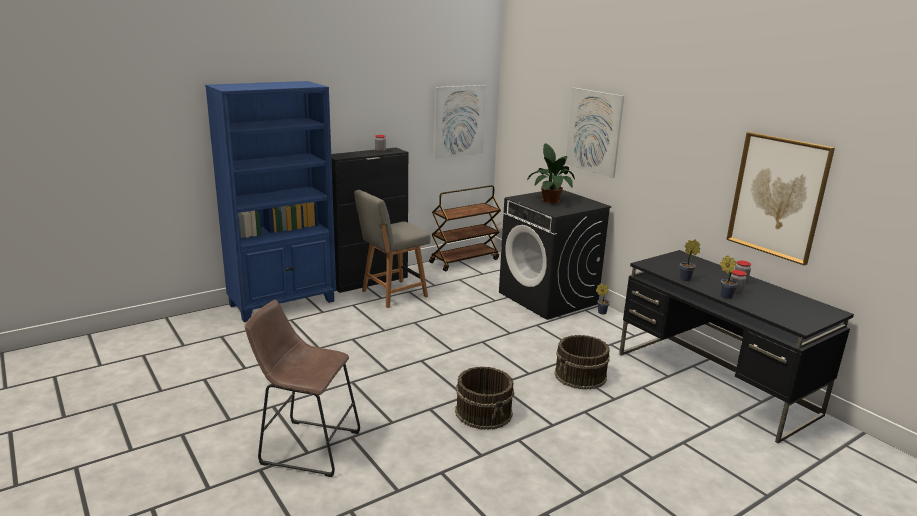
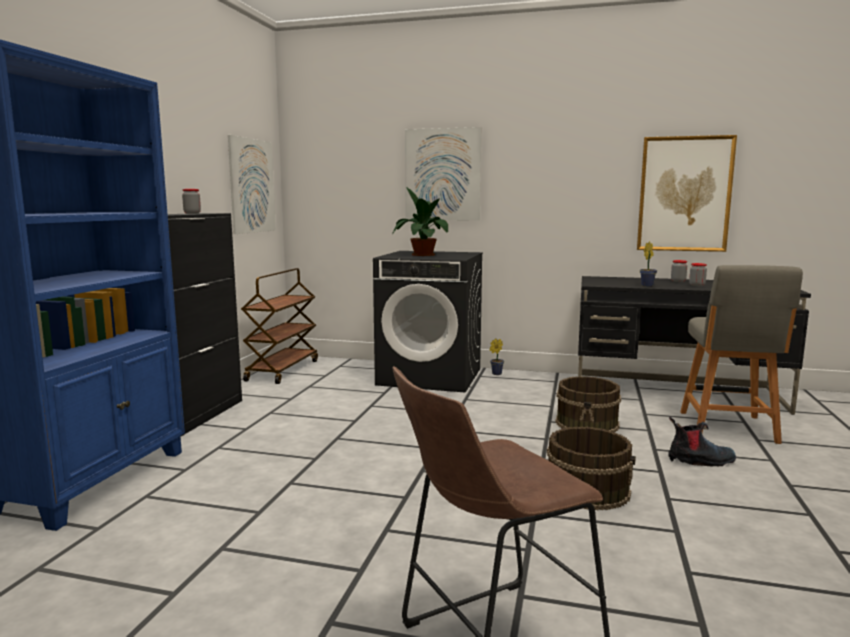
camera: 40 degrees left, 10 degrees down
grey chair [354,190,430,308] -> grey chair moved to [680,265,803,444]
potted plant [720,255,738,299] -> none
none -> boot [668,417,736,467]

